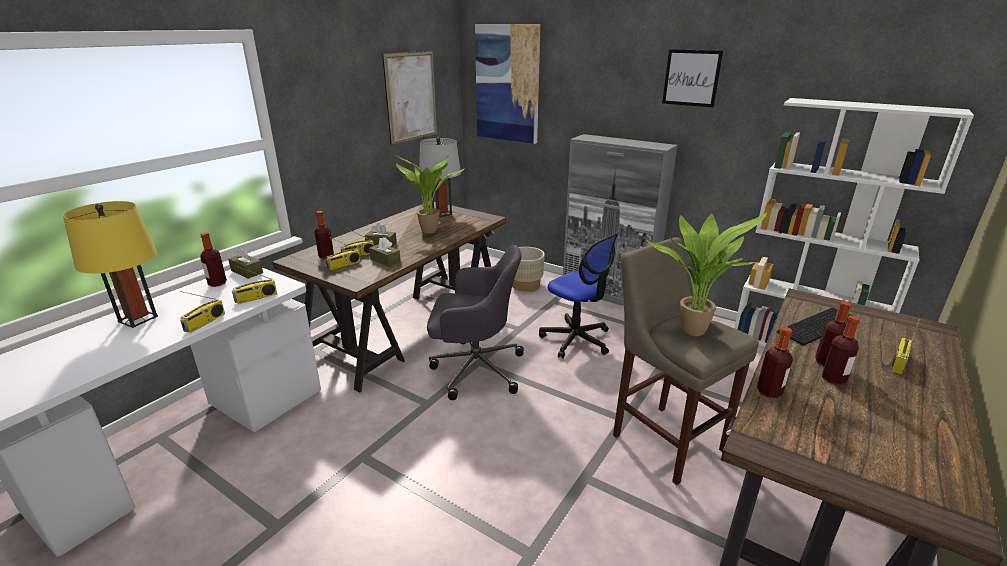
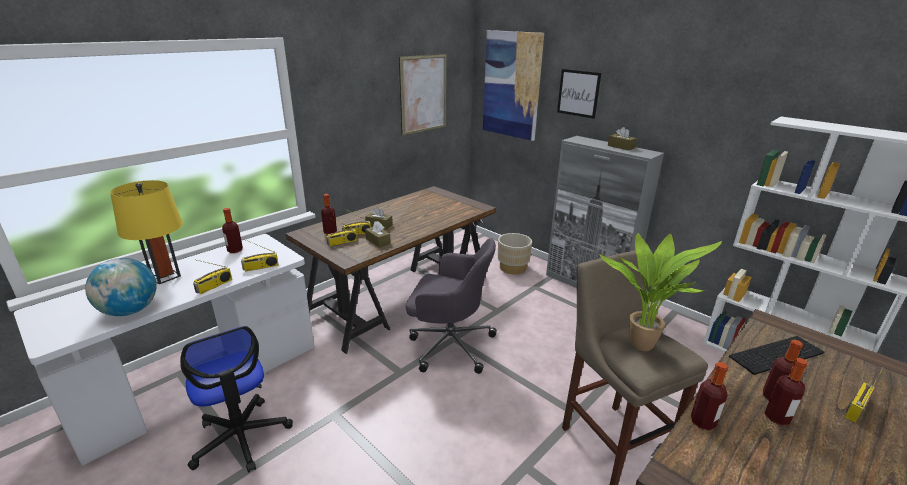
camera: 10 degrees right, 0 degrees up
brown tissue box [228,247,263,279] -> brown tissue box moved to [608,127,637,150]
potted plant [393,153,465,234] -> none
grey table lamp [419,137,461,217] -> none
office chair [539,233,618,359] -> office chair moved to [180,326,293,472]
picture [662,49,723,107] -> picture moved to [557,69,601,119]
none -> globe [85,258,157,316]

